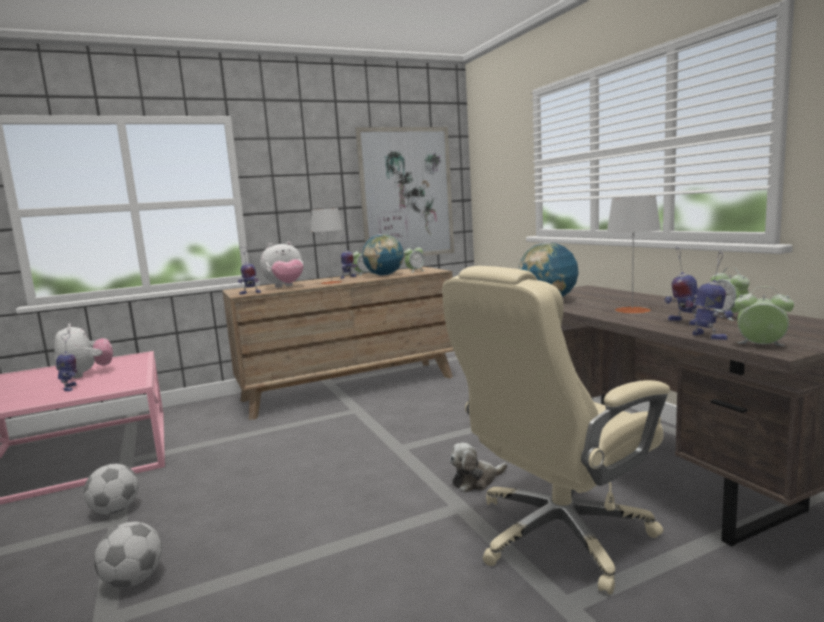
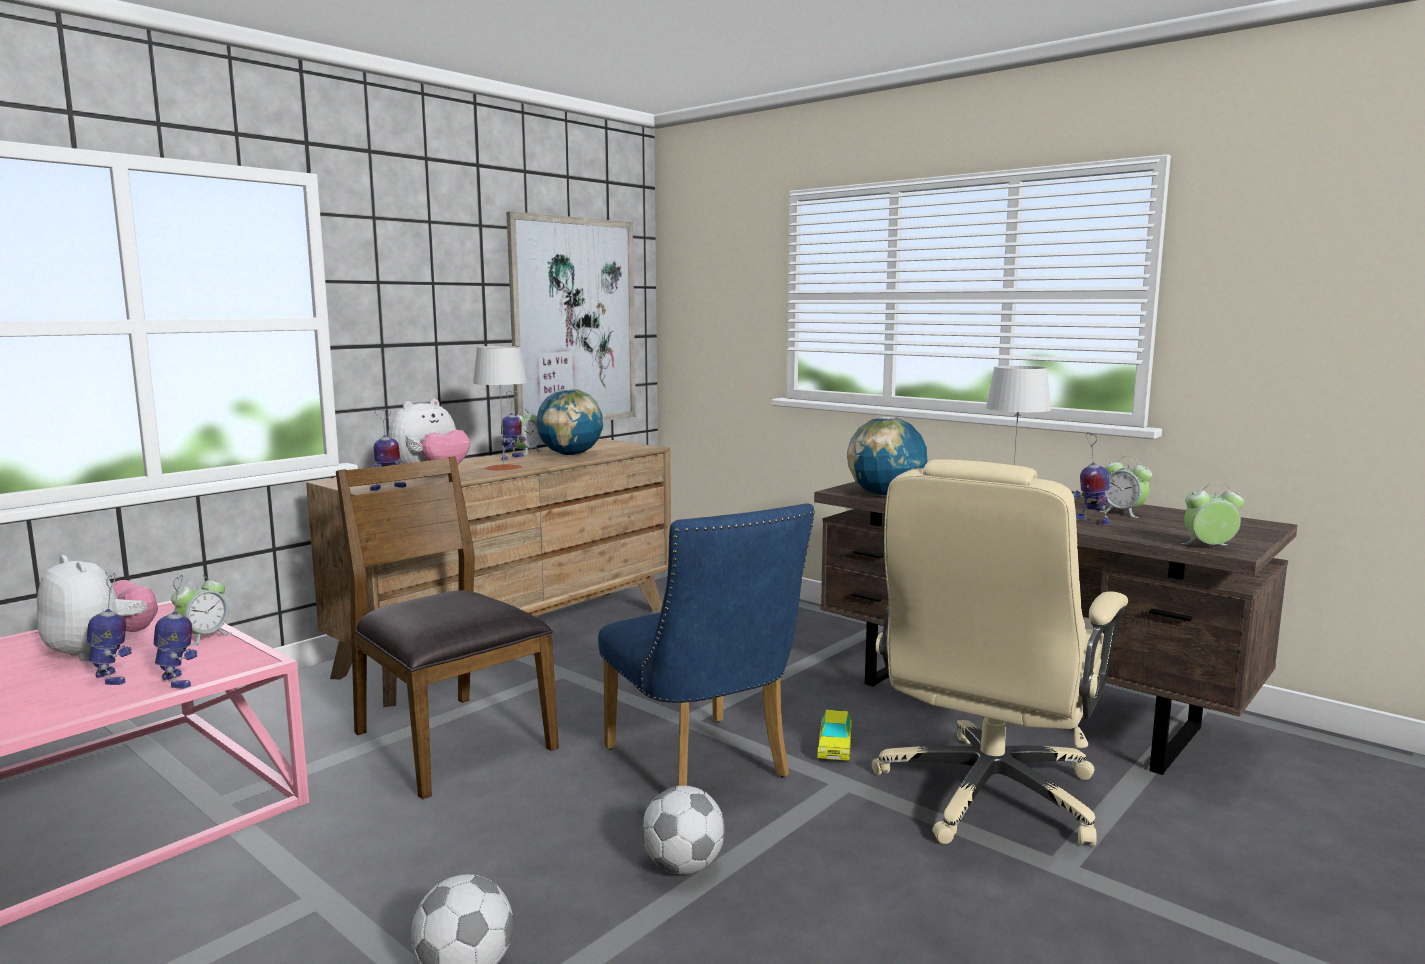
camera: 25 degrees left, 0 degrees up
football [83,464,139,514] -> football moved to [642,786,725,874]
alarm clock [404,244,425,273] -> alarm clock moved to [171,575,231,646]
plush toy [450,443,507,492] -> toy car [818,710,852,761]
toy robot [693,252,734,340] -> toy robot moved to [153,575,197,689]
none -> brown chair [336,456,559,800]
none -> blue chair [598,503,815,786]

